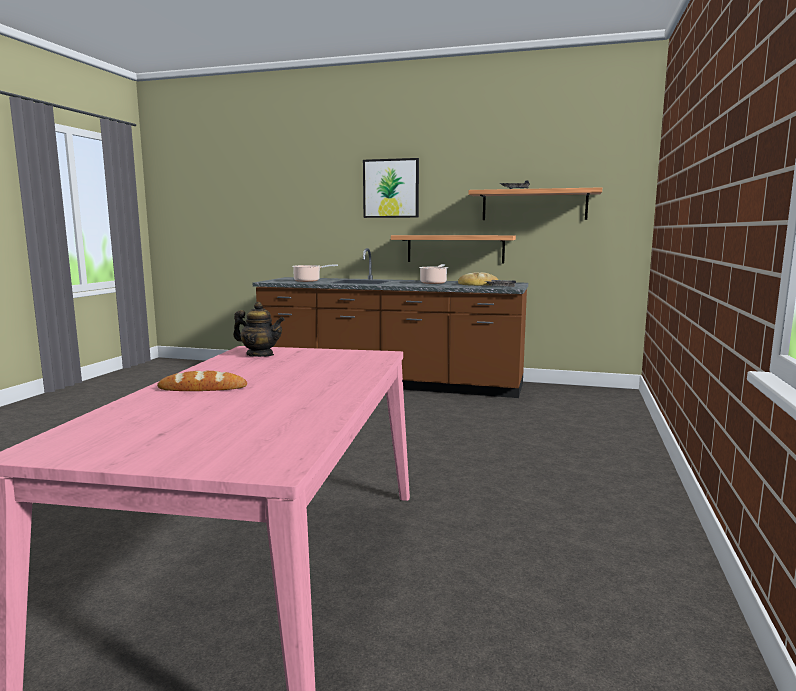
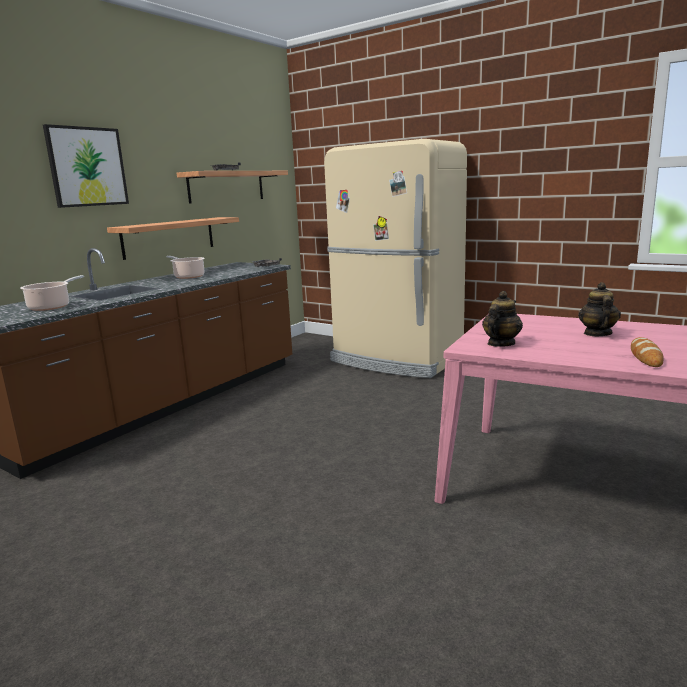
camera: 70 degrees left, 5 degrees up
bread [458,272,498,286] -> none
none -> beige fridge [324,139,467,378]
none -> teapot [578,282,621,336]

